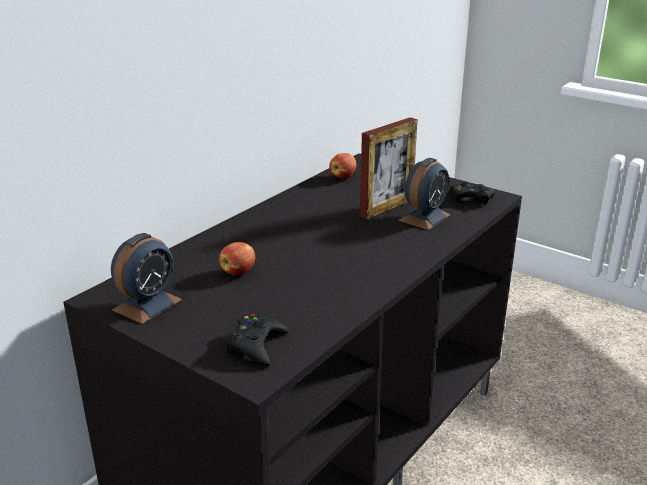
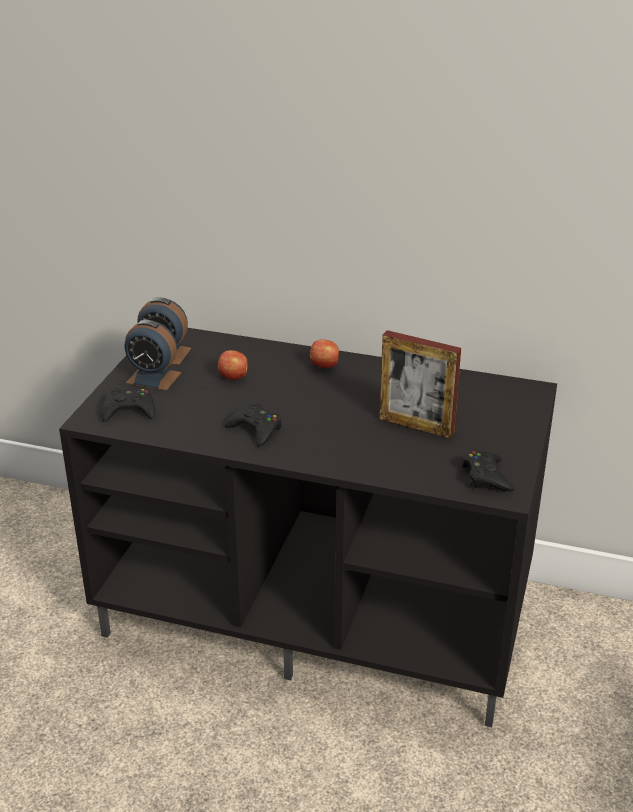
camera: 70 degrees right, 5 degrees up
apple [329,153,356,178] -> apple moved to [310,339,339,368]
alarm clock [398,158,451,230] -> alarm clock moved to [125,320,181,391]
none -> black game controller [224,402,282,447]

